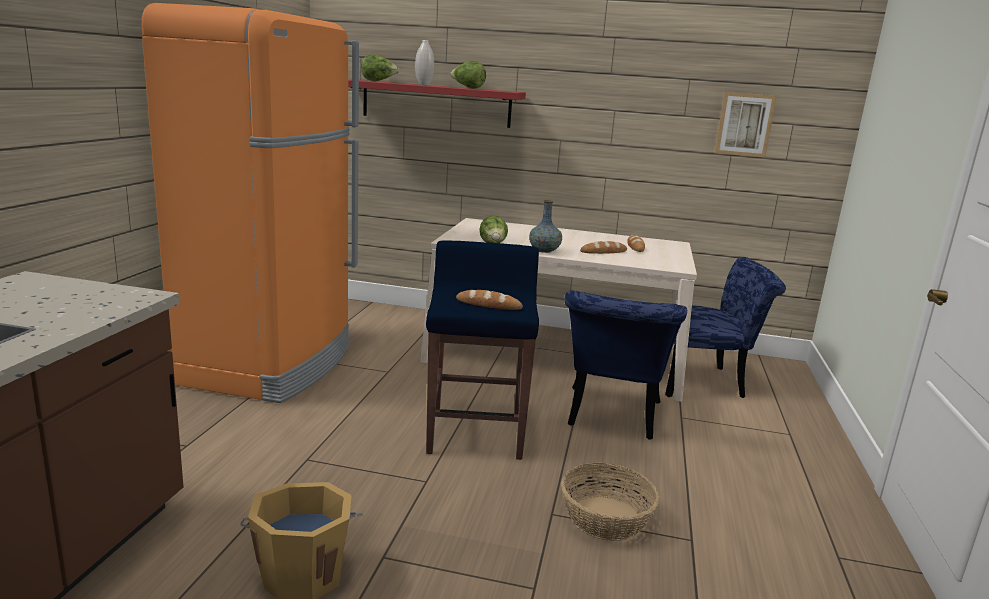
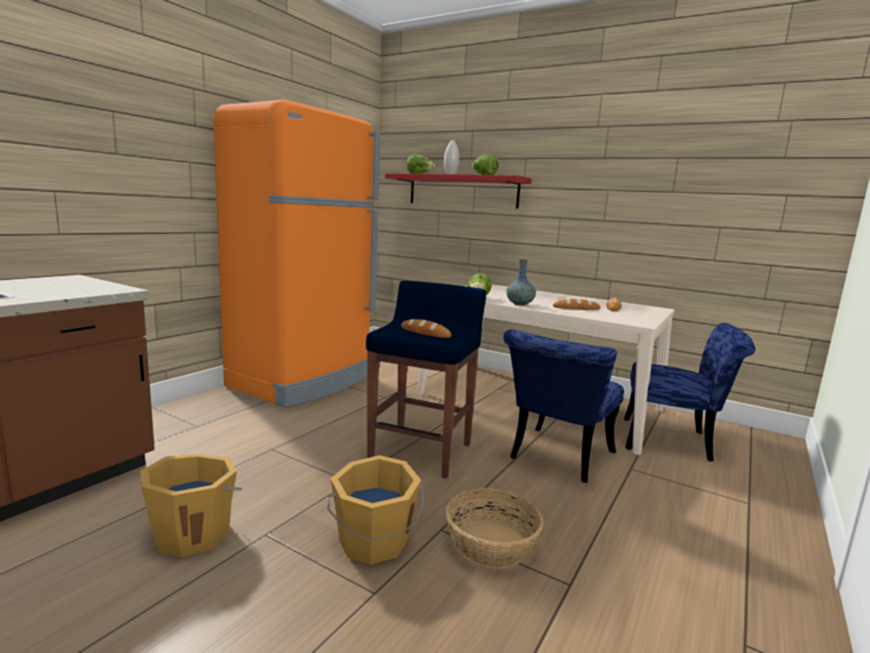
camera: 20 degrees right, 5 degrees down
picture [715,92,777,157] -> none
none -> orange bucket [327,455,424,565]

